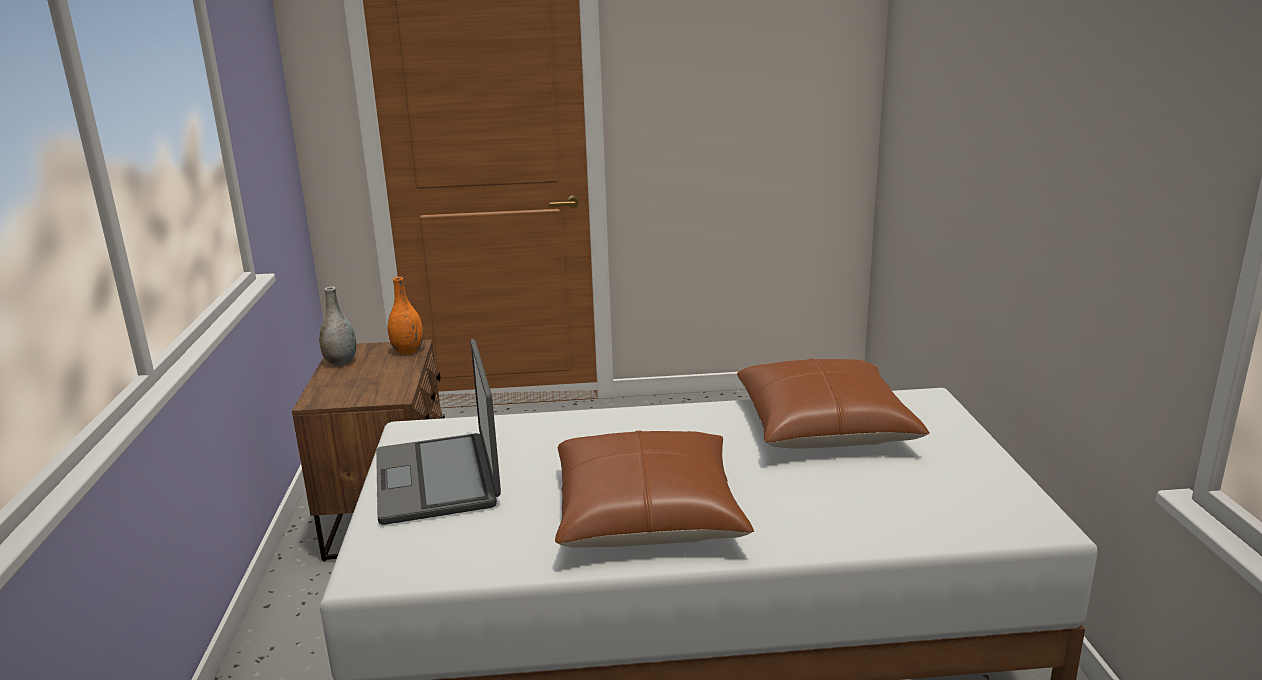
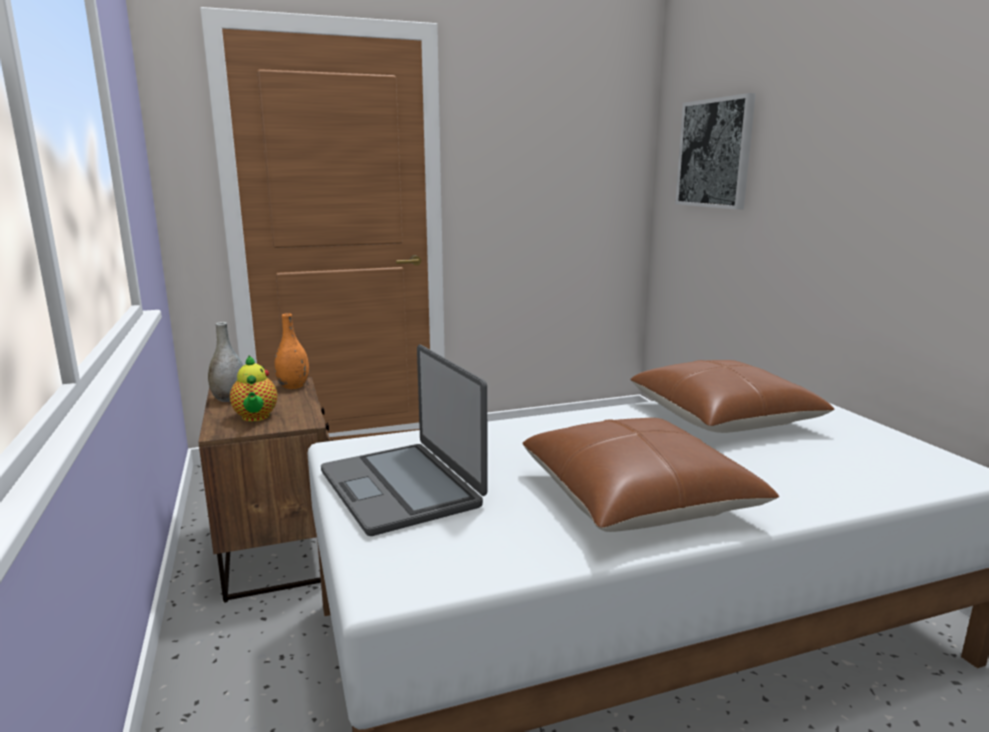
camera: 15 degrees left, 5 degrees down
none -> teapot [230,355,278,422]
none -> picture [675,93,756,210]

